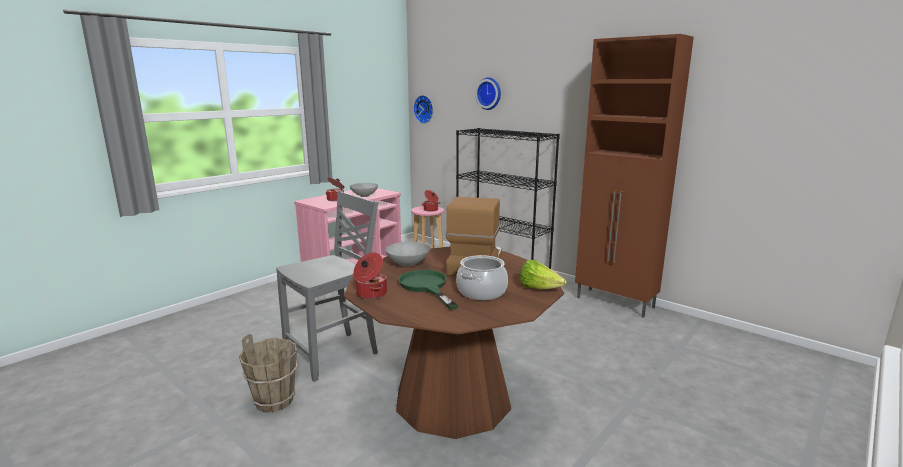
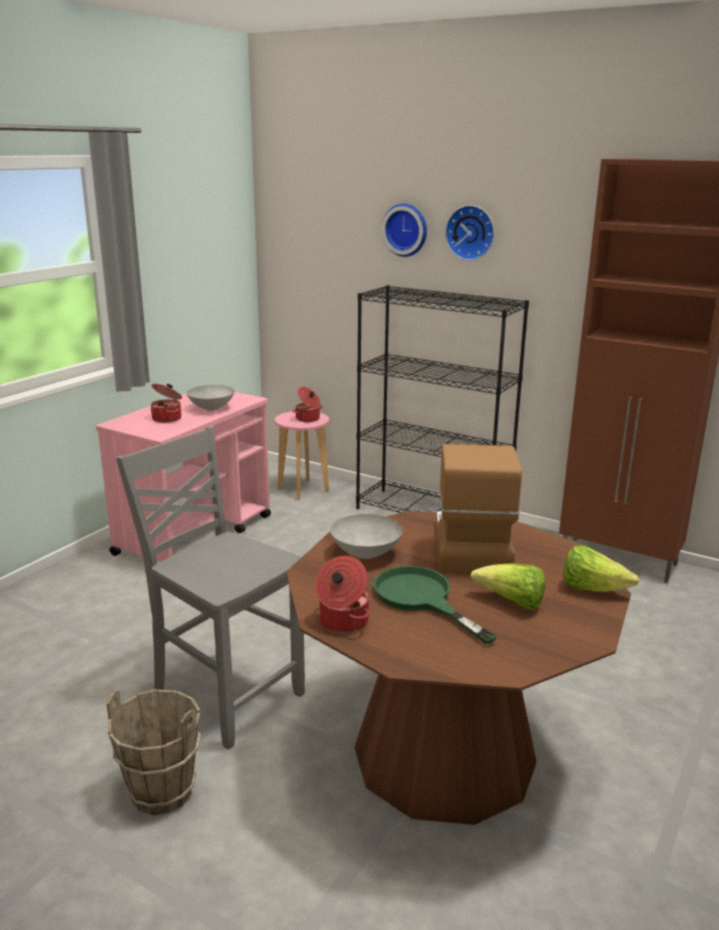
camera: 10 degrees left, 5 degrees up
grey chair [276,191,378,382] -> grey chair turned 90 degrees counterclockwise [116,427,305,750]
wall clock [413,95,433,124] -> wall clock moved to [445,205,495,261]
cooking pot [456,255,508,300] -> lettuce [471,564,545,610]

